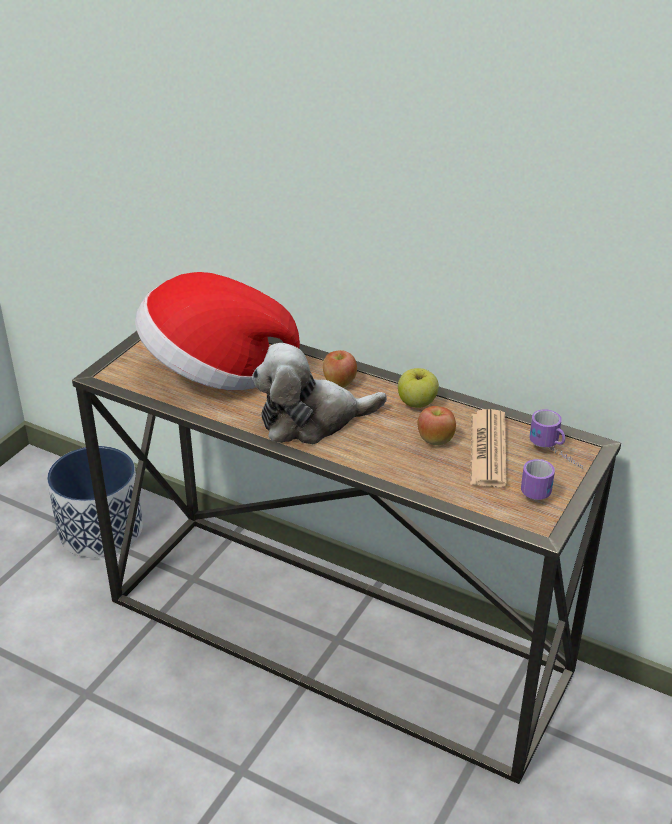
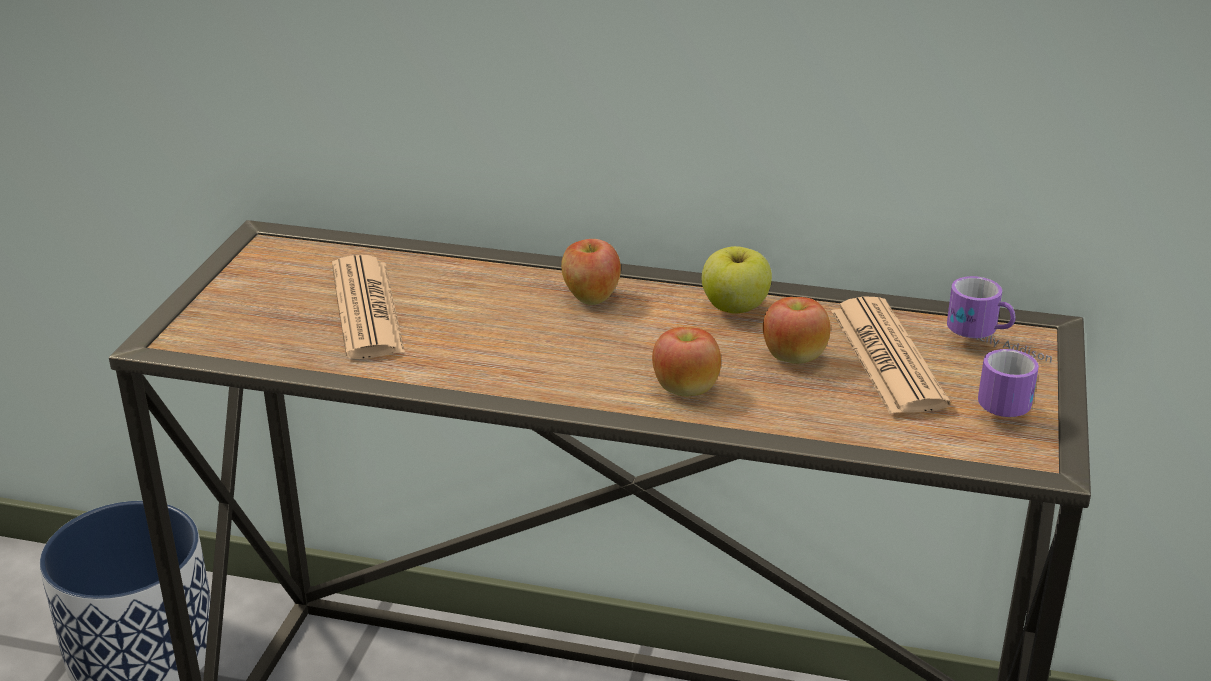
camera: 15 degrees left, 5 degrees down
hat [135,272,300,390] -> newspaper [332,255,405,359]
plush toy [252,343,387,444] -> none
none -> apple [652,327,721,396]

